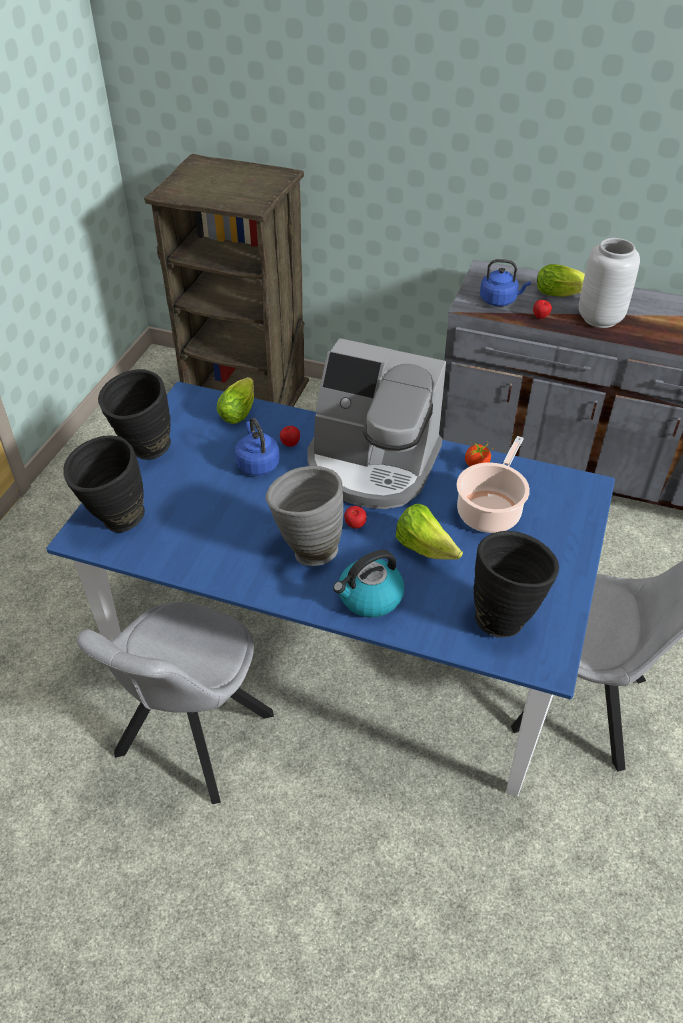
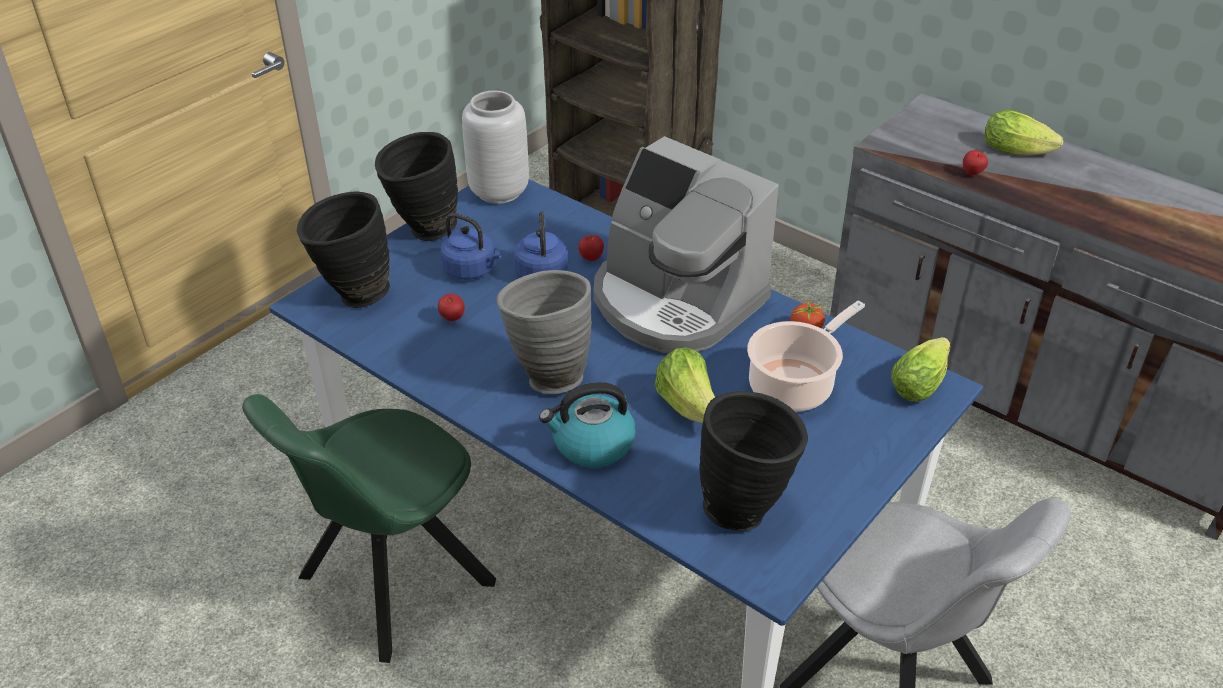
camera: 20 degrees right, 5 degrees down
grey chair [77,602,274,804] -> green chair [242,394,496,663]
lettuce [217,377,254,424] -> lettuce moved to [891,337,950,402]
apple [344,506,367,529] -> apple moved to [438,294,465,321]
blue kettle [480,259,531,306] -> blue kettle moved to [440,213,502,280]
grey vase [579,238,640,328] -> grey vase moved to [462,91,529,204]

